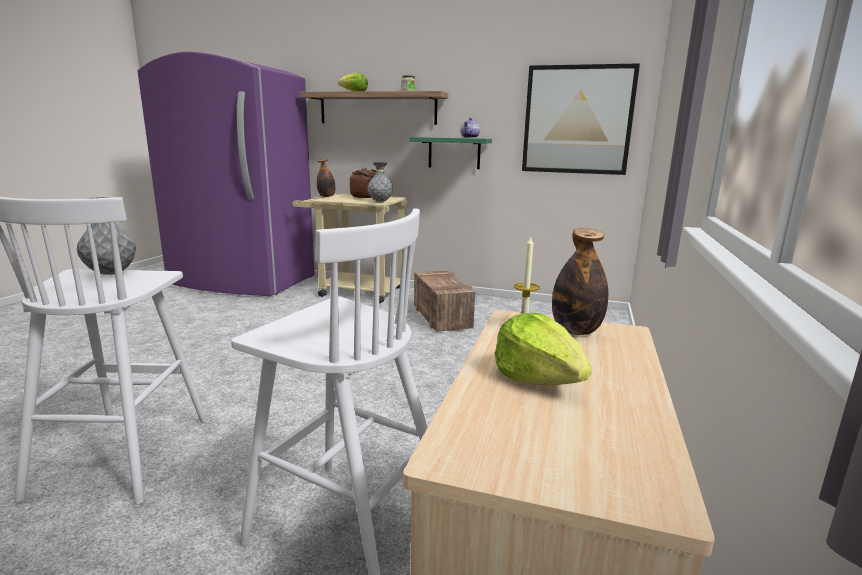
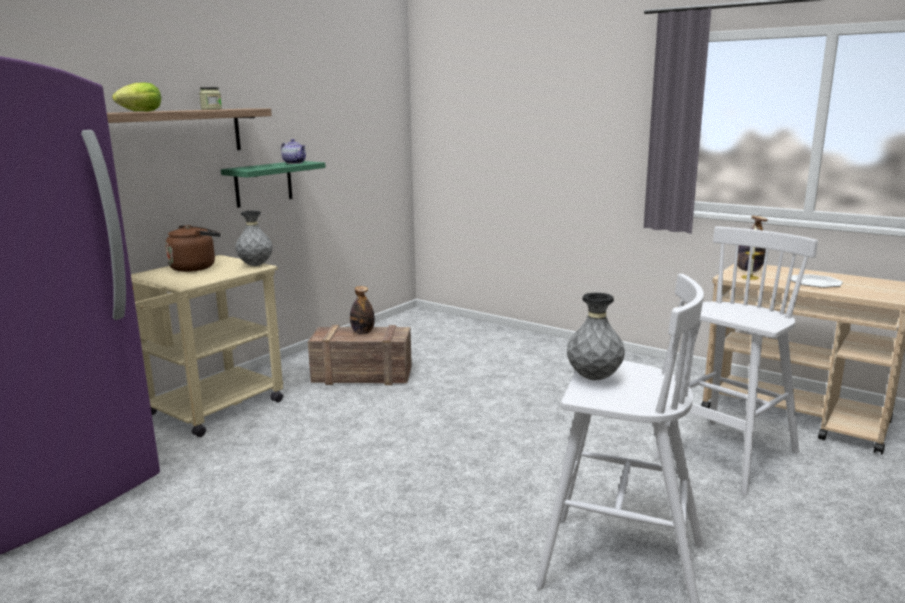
camera: 70 degrees left, 0 degrees up
bottle [316,159,336,197] -> bottle moved to [350,286,375,334]
lettuce [495,313,592,385] -> plate [791,274,843,288]
picture [522,63,640,175] -> none

